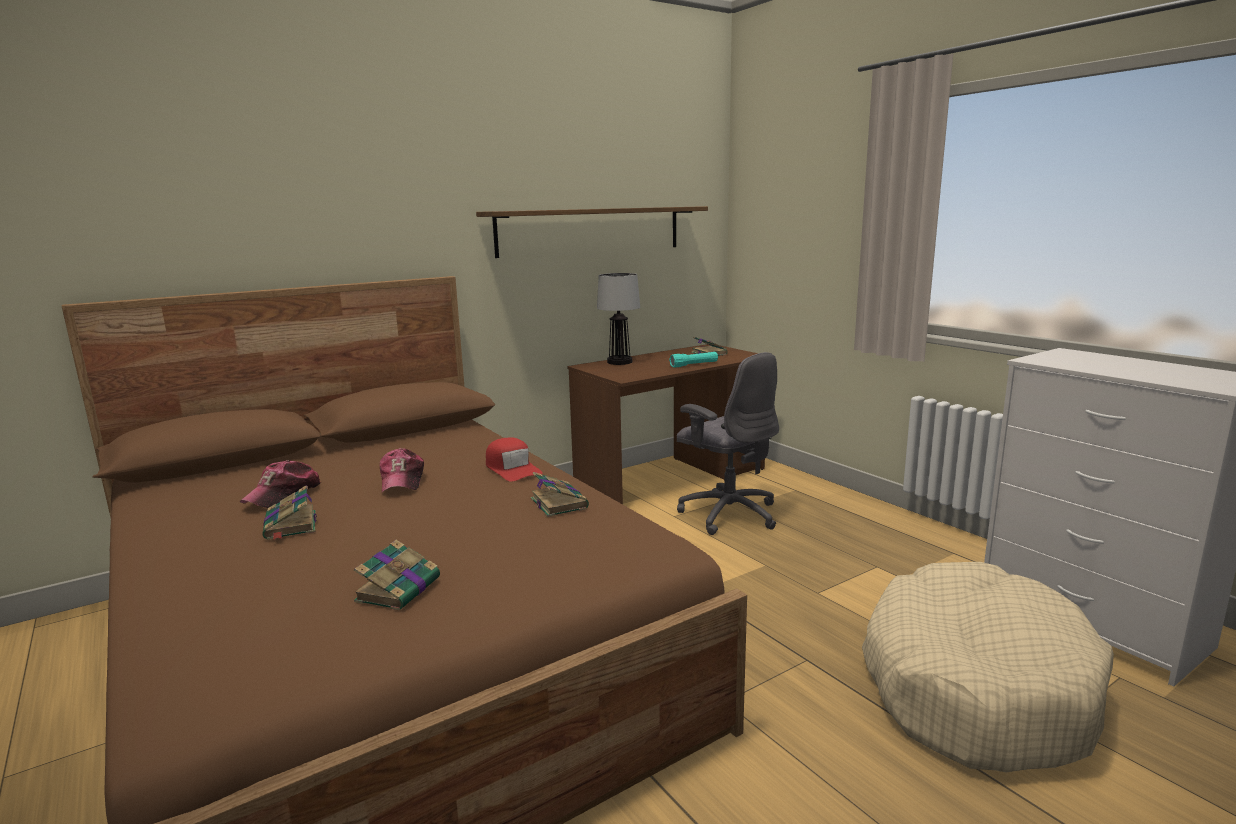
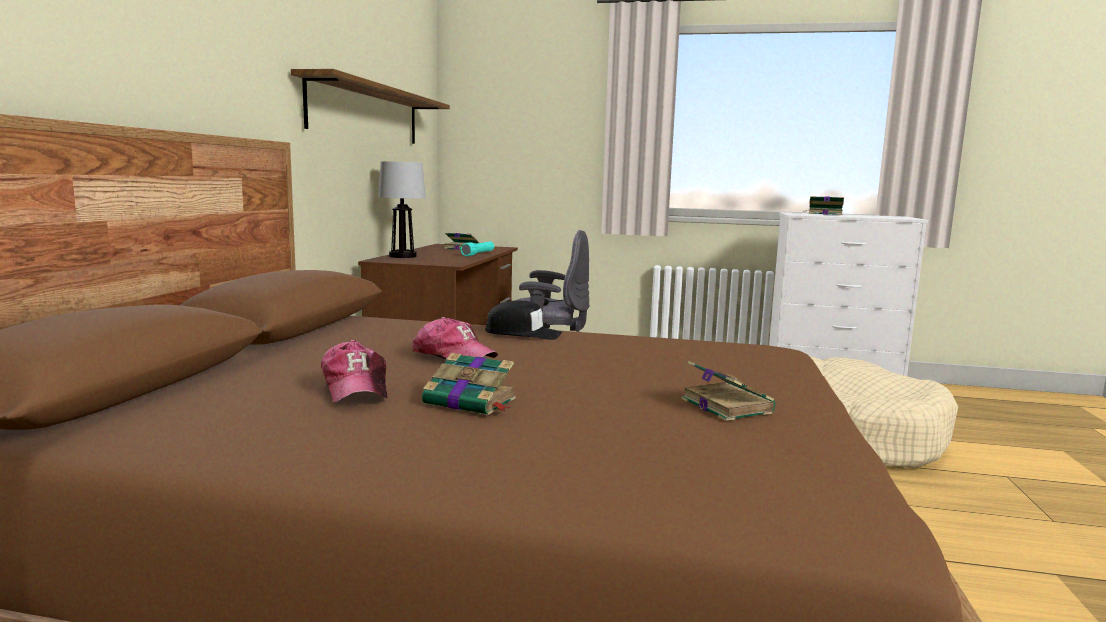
camera: 45 degrees left, 5 degrees down
red cap [486,437,543,482] -> black cap [485,300,562,340]
book [531,472,589,517] -> book moved to [806,196,844,215]

